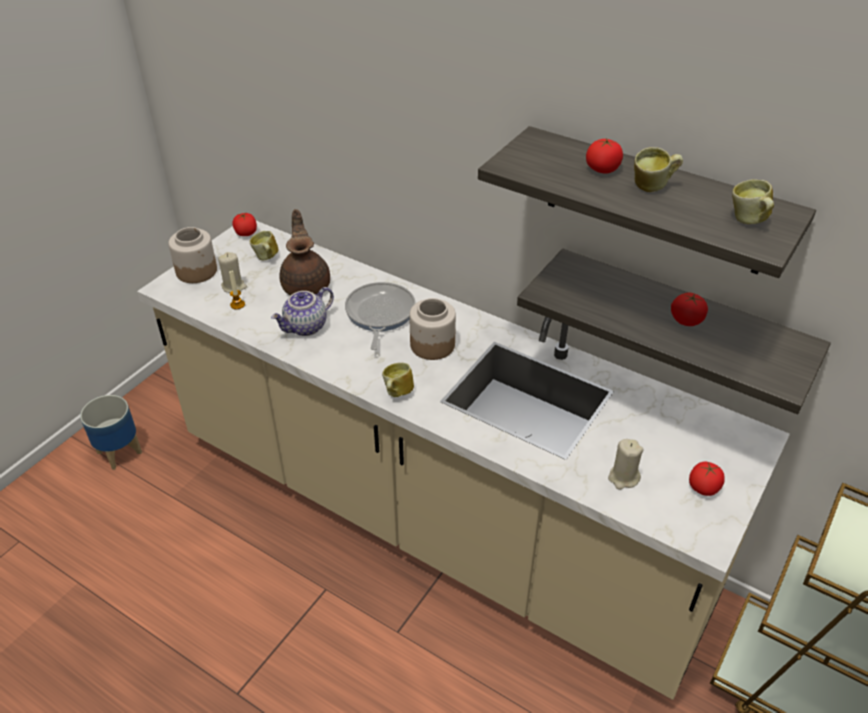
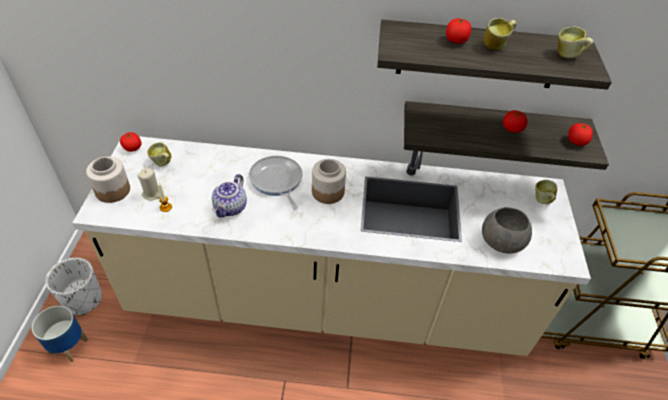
camera: 30 degrees left, 5 degrees up
brown teapot [279,209,330,295] -> none
mug [382,363,414,397] -> mug moved to [535,180,557,204]
beige candle [608,439,643,490] -> grey bowl [482,207,532,253]
tomato [689,461,725,496] -> tomato moved to [568,123,593,146]
none -> white planter [46,258,102,315]

